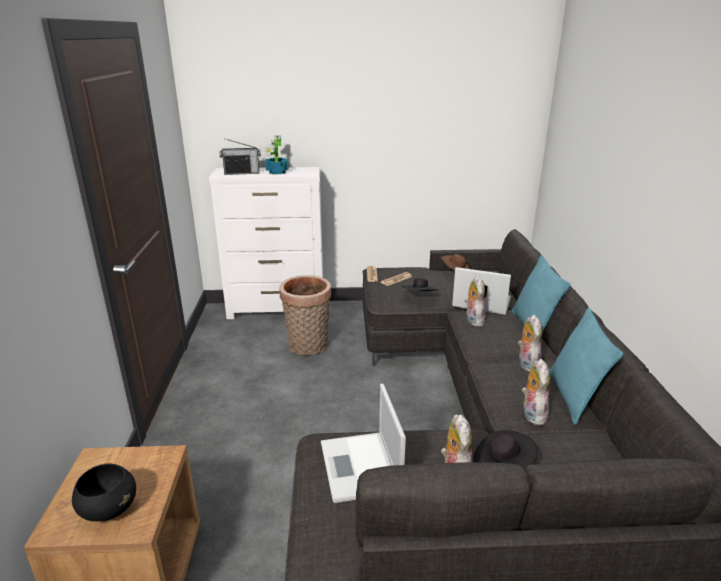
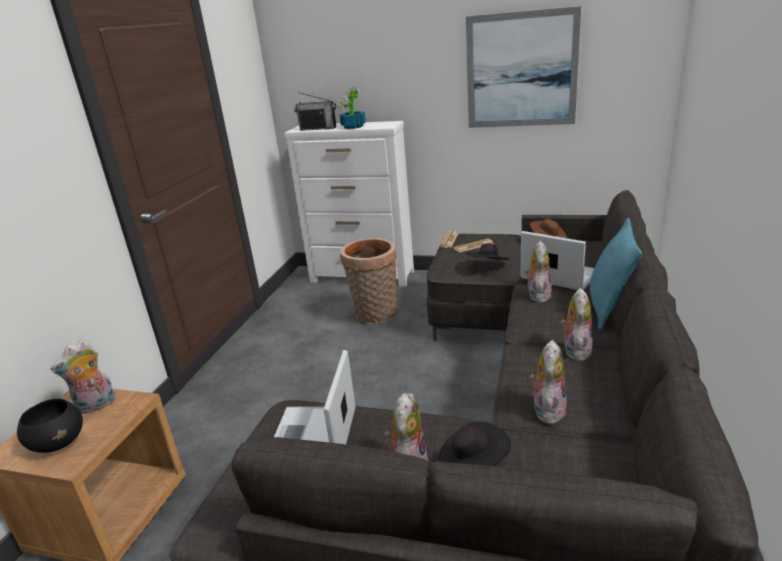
camera: 20 degrees right, 0 degrees up
turquoise pillow [550,308,623,425] -> none
none -> plush toy [51,340,116,414]
none -> picture [466,6,581,128]

